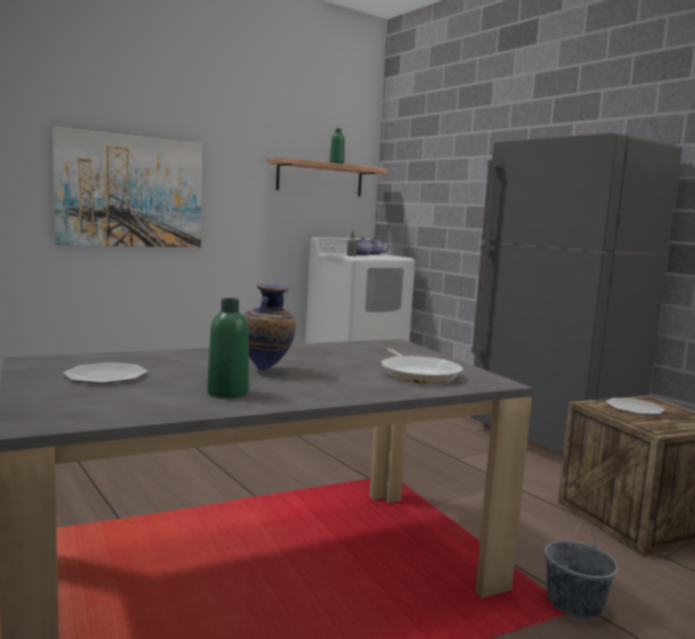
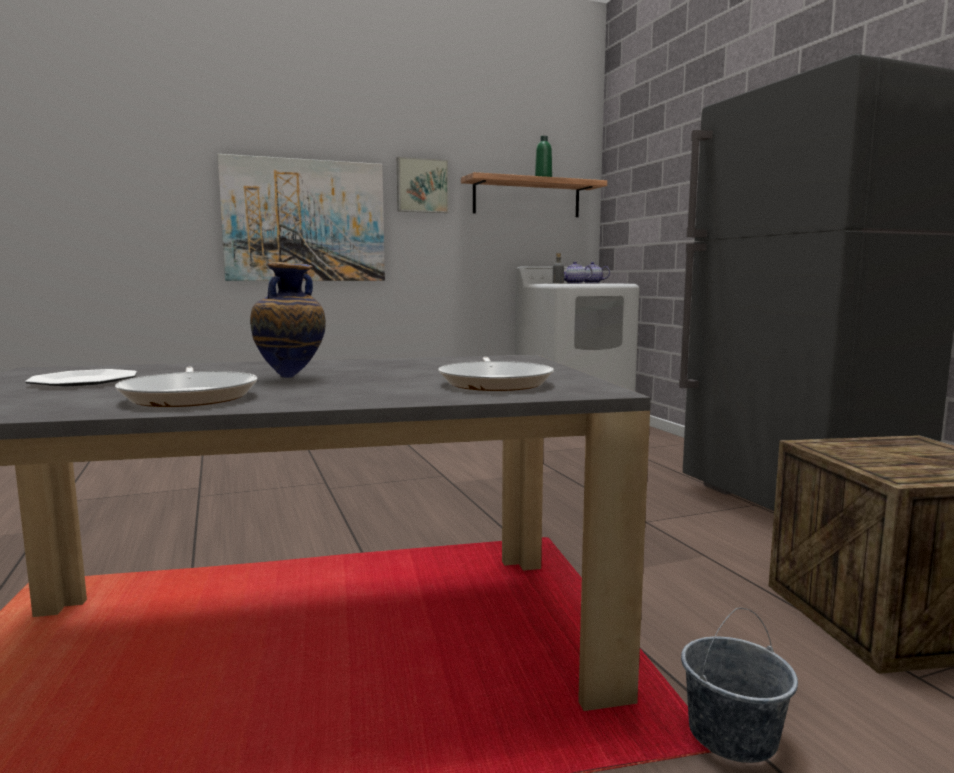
camera: 15 degrees right, 0 degrees up
green bottle [207,298,249,398] -> frying pan [115,367,257,407]
plate [605,398,666,415] -> none
none -> picture [397,157,449,213]

